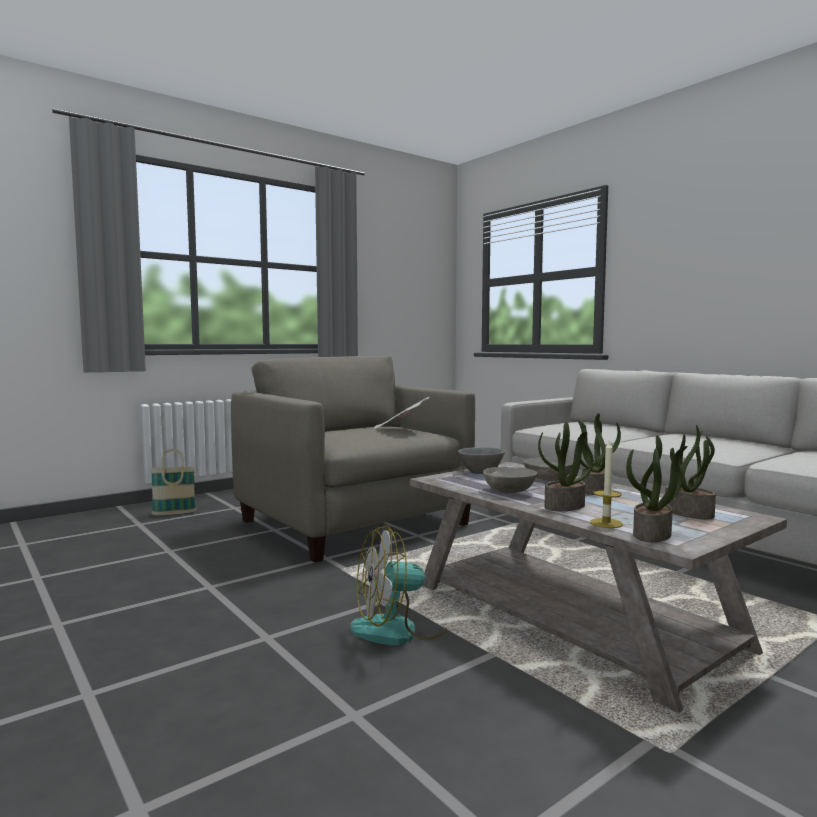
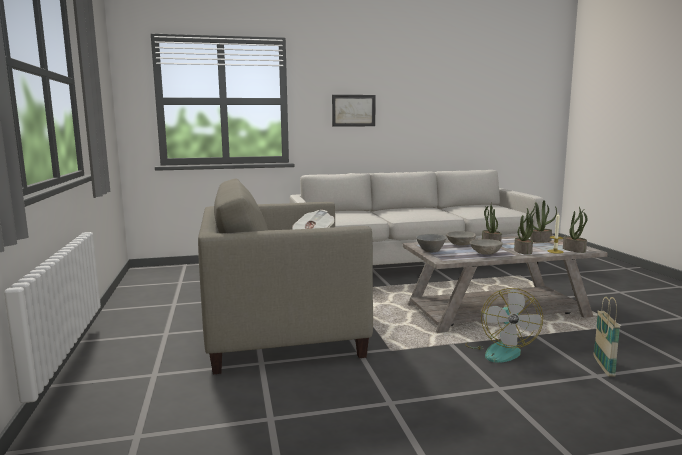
camera: 65 degrees left, 5 degrees up
basket [150,449,197,516] -> basket moved to [593,297,620,377]
none -> picture [332,95,375,127]

